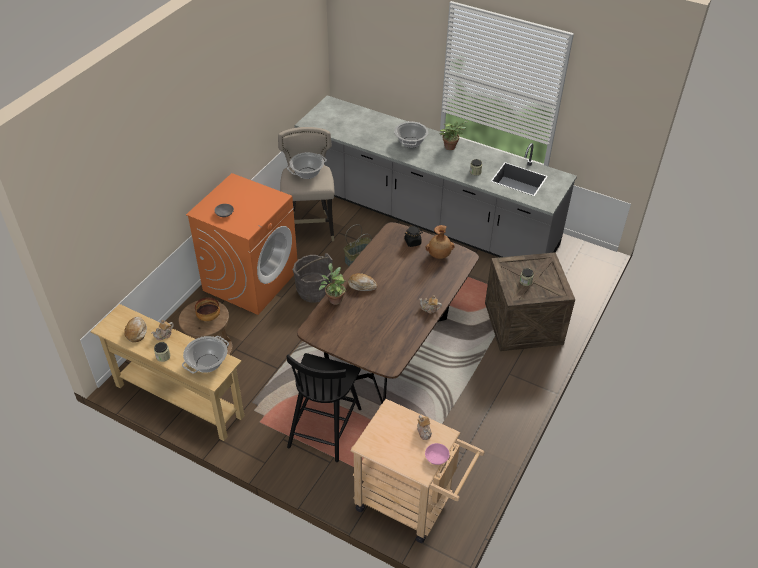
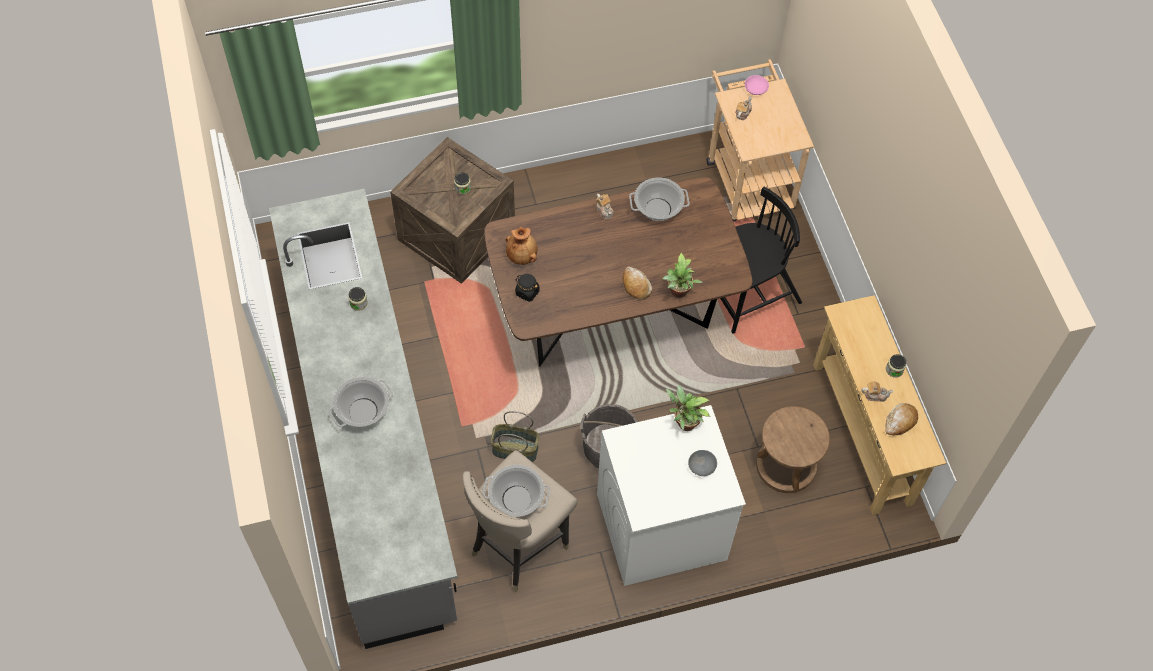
camera: 135 degrees left, 15 degrees up
cooking pot [182,336,229,373] -> cooking pot moved to [629,177,689,221]
orange washing machine [186,173,297,315] -> white washing machine [597,405,746,586]
bowl [195,297,220,321] -> none
potted plant [440,121,468,150] -> potted plant moved to [666,385,710,431]

